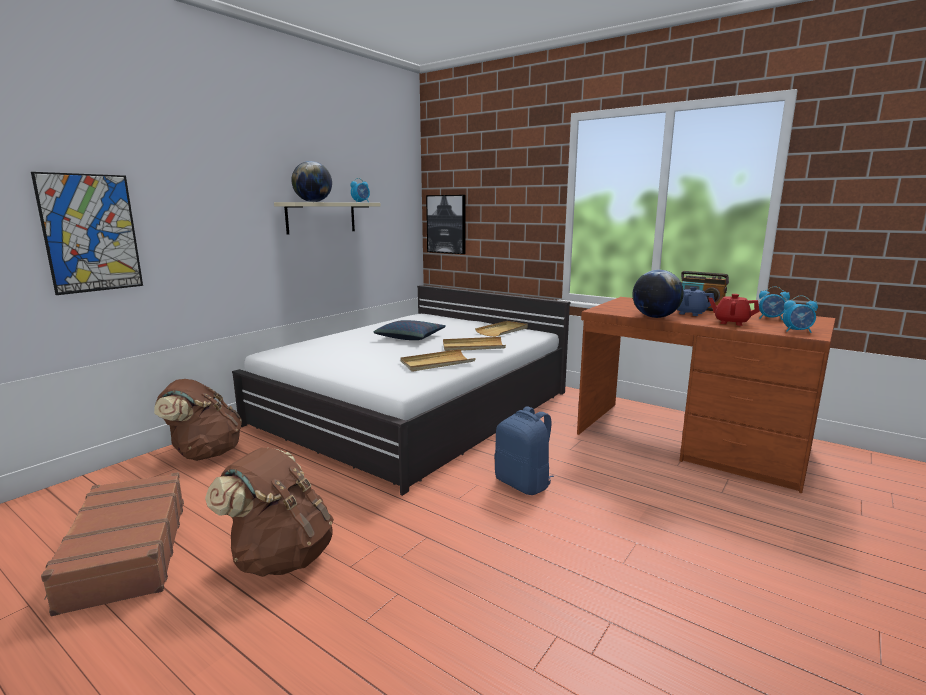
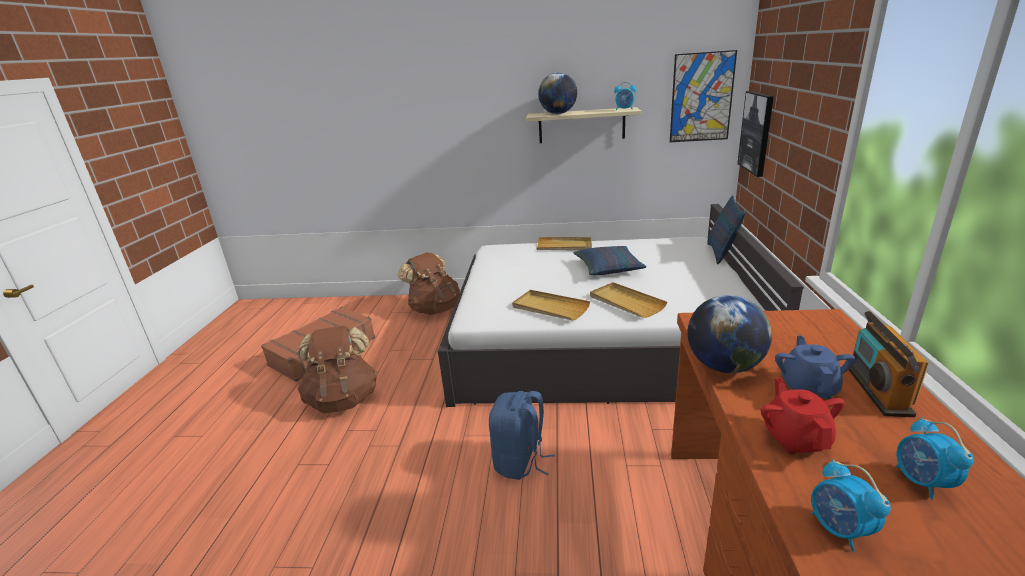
camera: 60 degrees right, 10 degrees up
picture [31,172,143,295] -> picture moved to [670,50,737,142]
beige tray [475,321,528,337] -> beige tray moved to [536,237,592,251]
none -> blue pillow [707,195,745,264]

